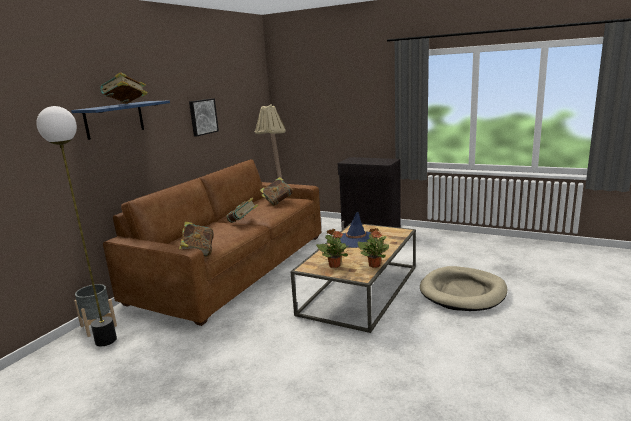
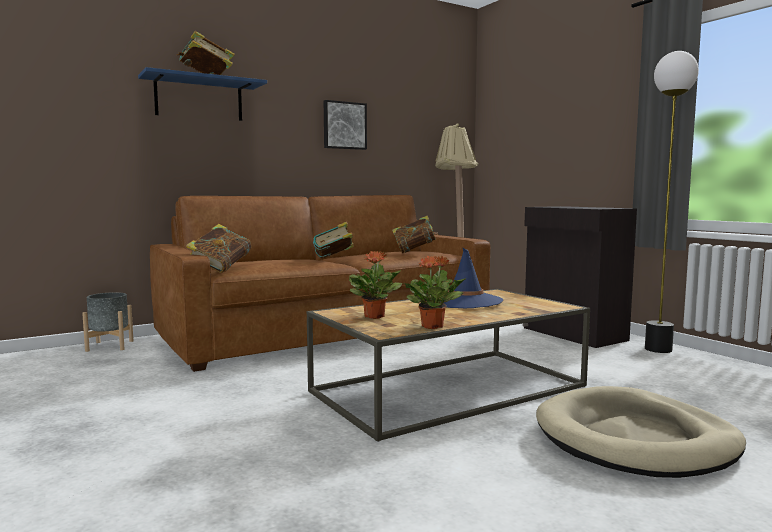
camera: 30 degrees right, 10 degrees down
floor lamp [36,106,117,346] -> floor lamp moved to [645,51,699,353]

